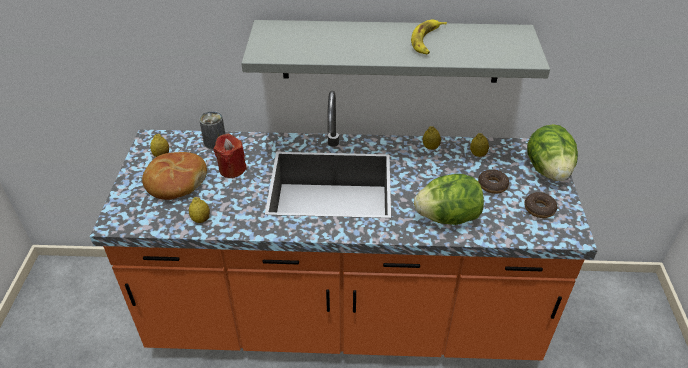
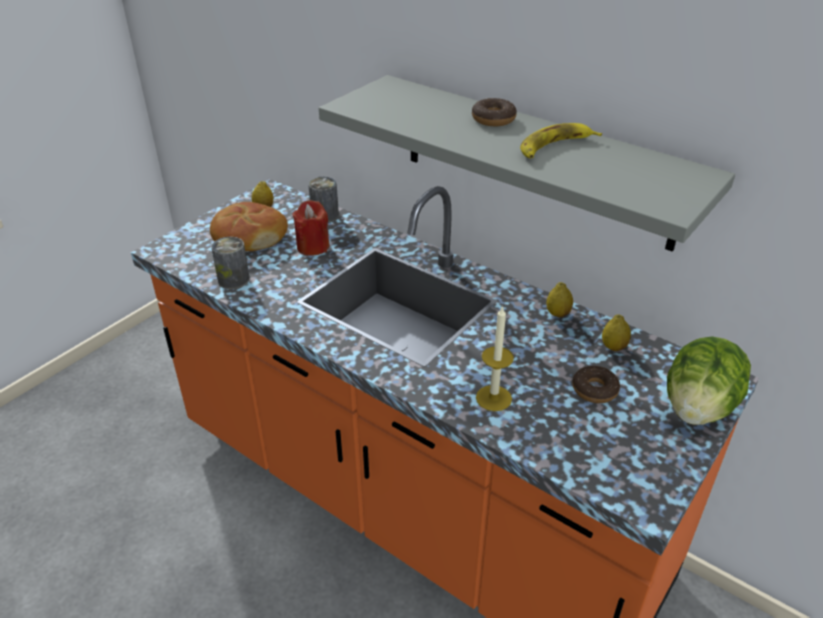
camera: 35 degrees right, 5 degrees down
lemon [189,197,210,223] -> can [211,237,250,289]
lettuce [414,174,484,225] -> candle [476,306,514,411]
donut [525,192,557,218] -> donut moved to [472,98,517,126]

